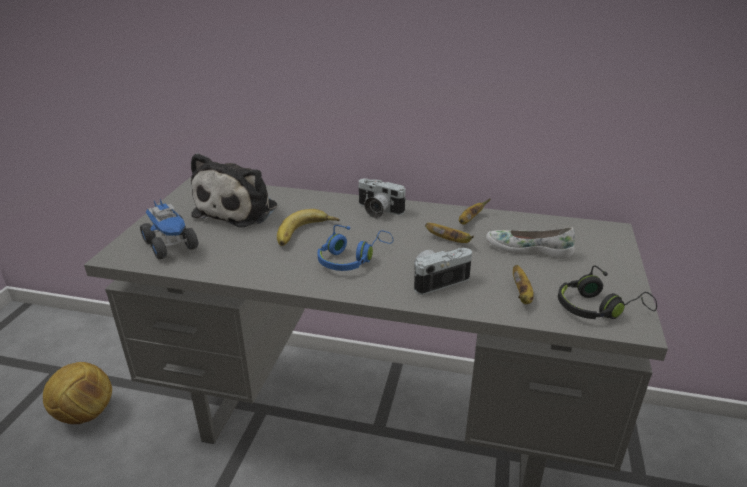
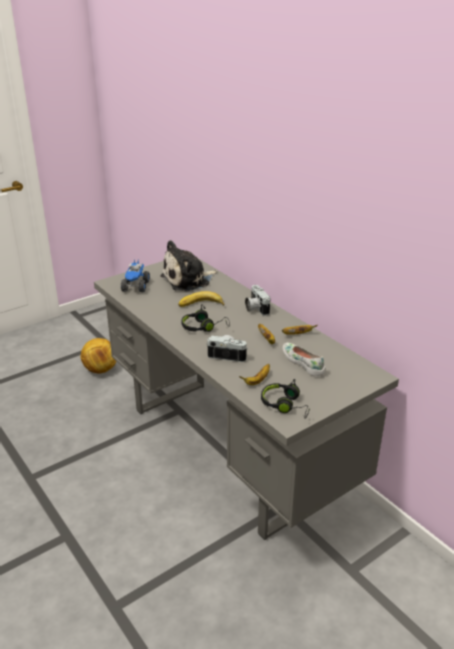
camera: 40 degrees right, 0 degrees up
blue headphones [317,225,393,271] -> black headphones [181,304,230,332]

